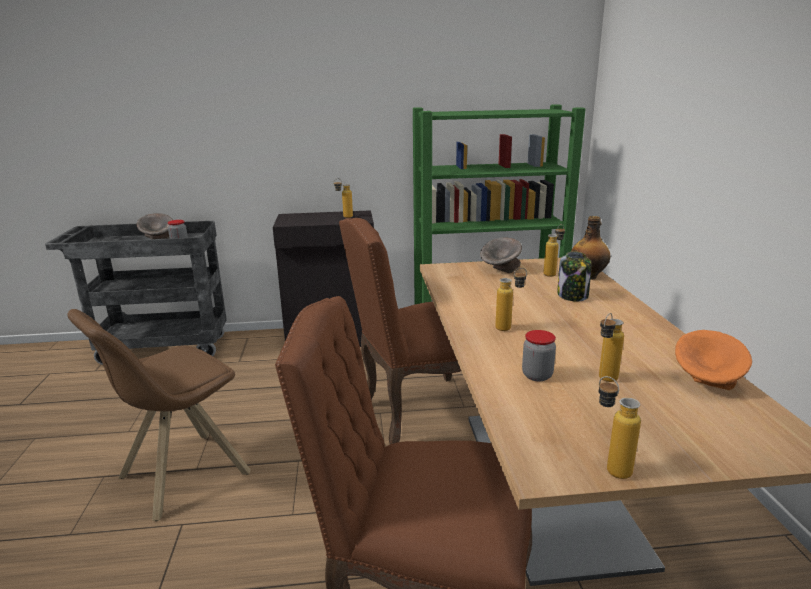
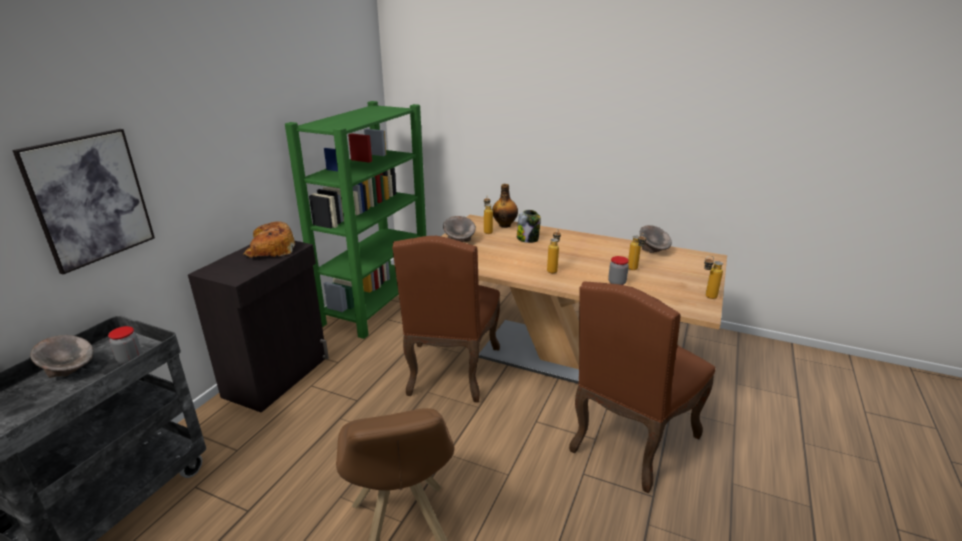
camera: 60 degrees left, 5 degrees up
bottle [334,178,353,218] -> bread [243,221,295,258]
orange bowl [675,330,752,390] -> grey bowl [640,225,672,253]
none -> picture [12,129,155,274]

